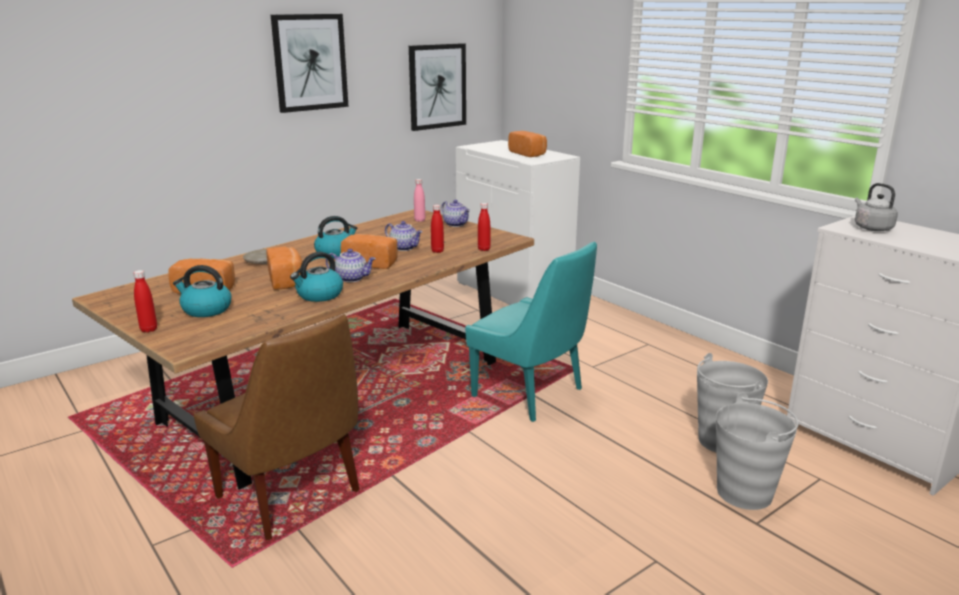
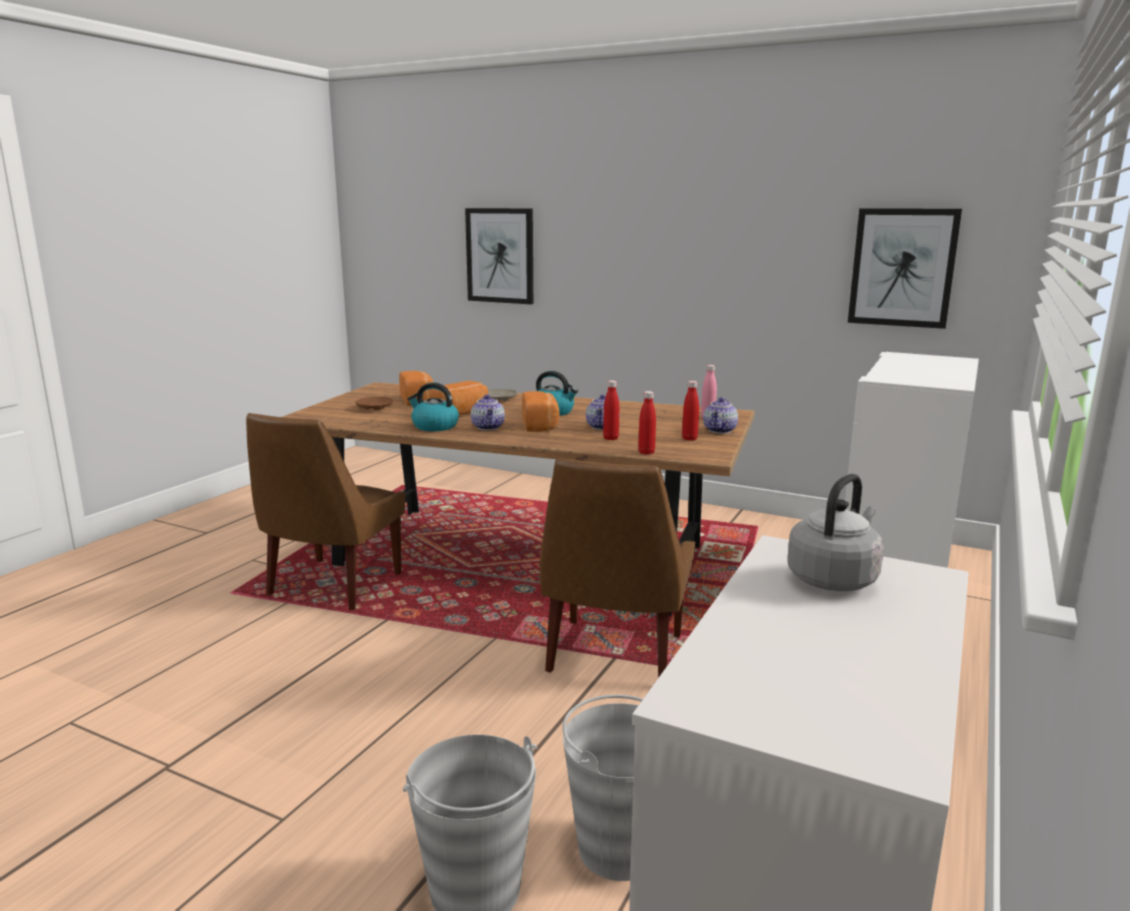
camera: 65 degrees right, 5 degrees down
red bottle [133,270,157,333] -> red bottle moved to [682,381,699,441]
kettle [173,265,232,317] -> brown plate [355,396,393,410]
picture [271,14,349,113] -> picture moved to [465,208,533,304]
turquoise chair [465,241,597,422] -> brown chair [540,458,695,678]
bread [508,131,547,157] -> none

